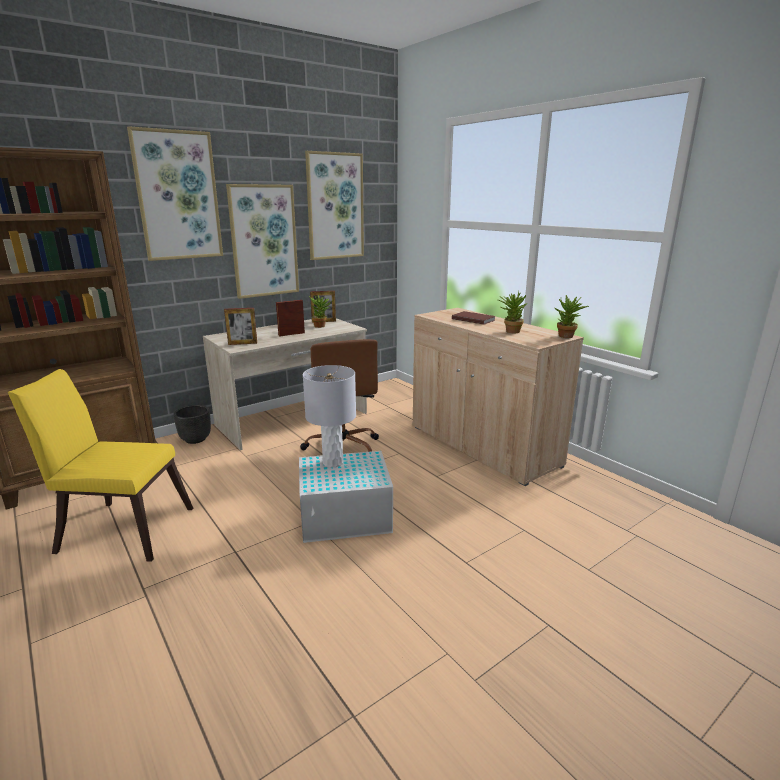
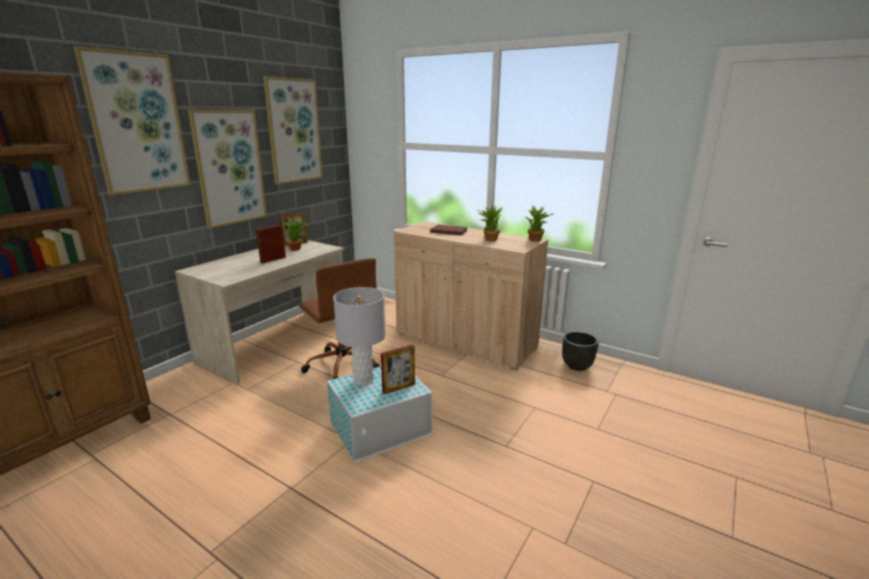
camera: 20 degrees left, 0 degrees up
yellow chair [8,369,193,562] -> none
black planter [173,405,211,444] -> black planter moved to [562,331,599,371]
picture frame [224,308,257,345] -> picture frame moved to [381,345,415,394]

